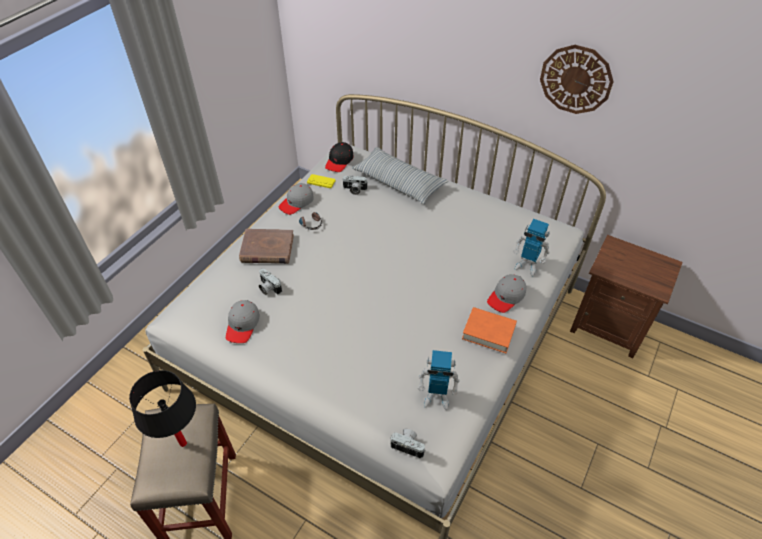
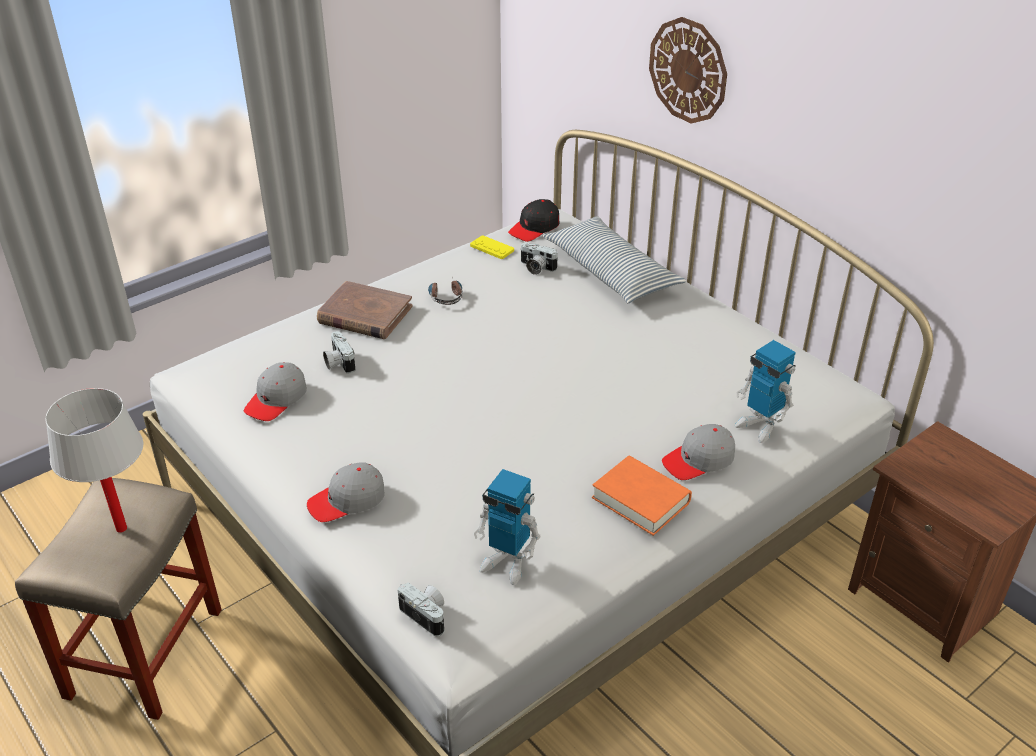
camera: 20 degrees right, 10 degrees down
black table lamp [129,370,196,447] -> white table lamp [45,388,143,533]
grey cap [279,183,314,215] -> grey cap moved to [307,462,385,522]
wall clock [540,45,614,114] -> wall clock moved to [649,17,727,124]

